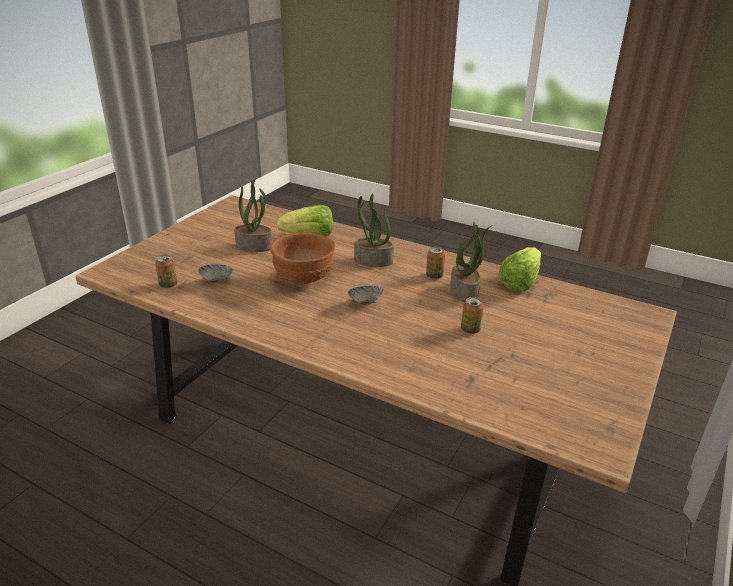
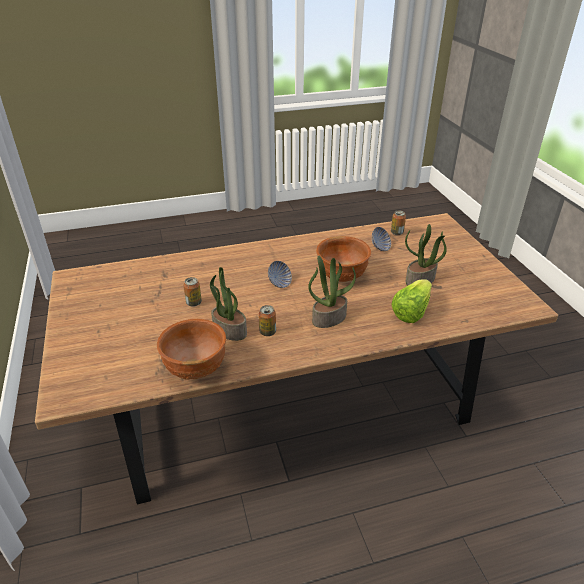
camera: 135 degrees right, 5 degrees up
lettuce [499,247,541,292] -> brown bowl [157,319,226,380]

